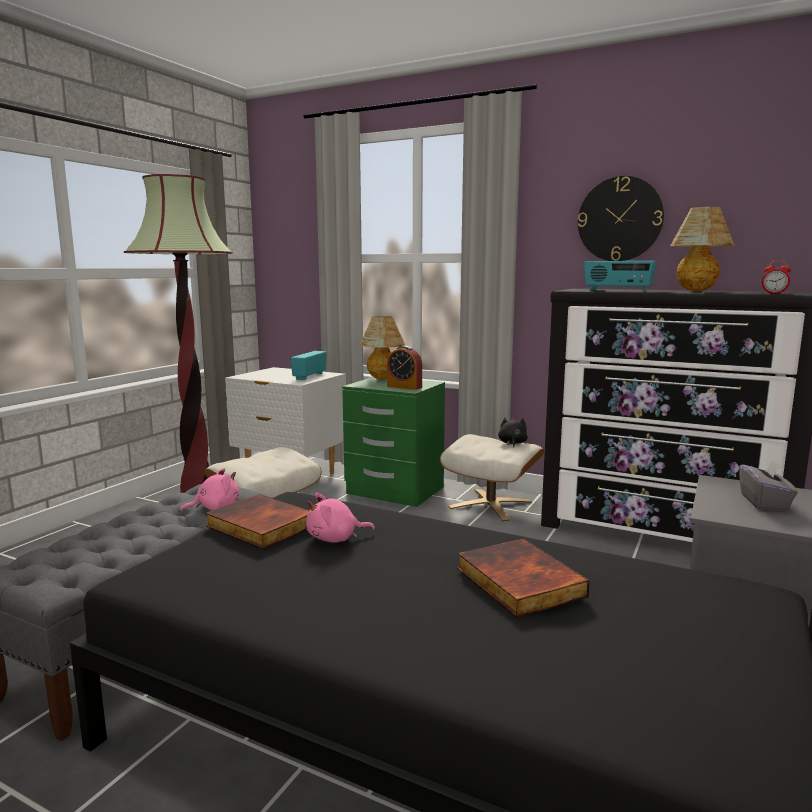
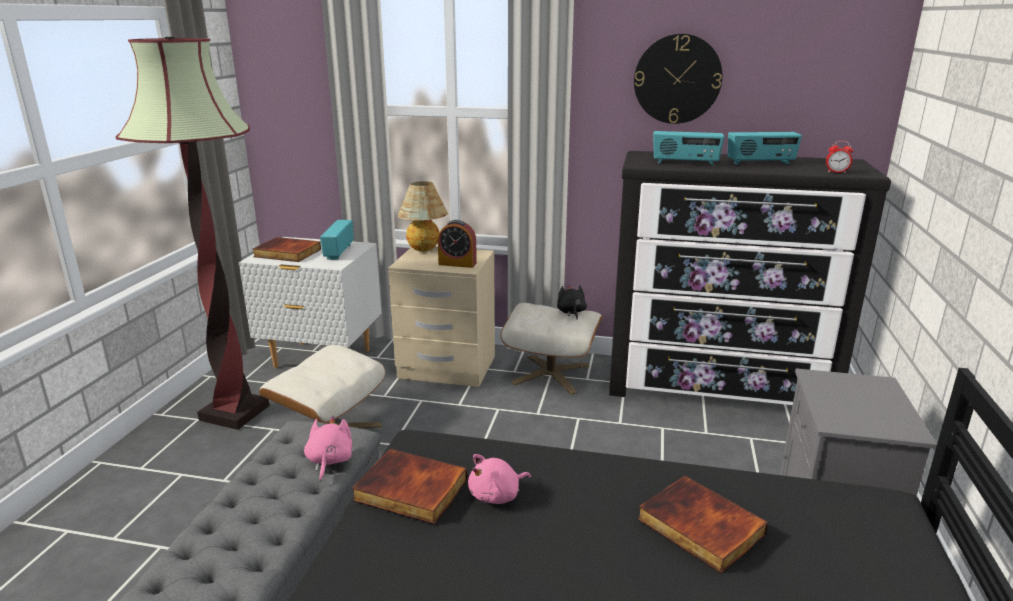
camera: 15 degrees left, 10 degrees up
pink plush toy [180,468,239,512] -> pink plush toy turned 45 degrees counterclockwise [304,416,352,481]
green nightstand [342,377,445,507] -> beige nightstand [388,247,495,387]
table lamp [670,207,735,292] -> radio [728,132,802,165]
grey tissue box [739,458,798,511] -> none
none -> book [253,237,321,262]

